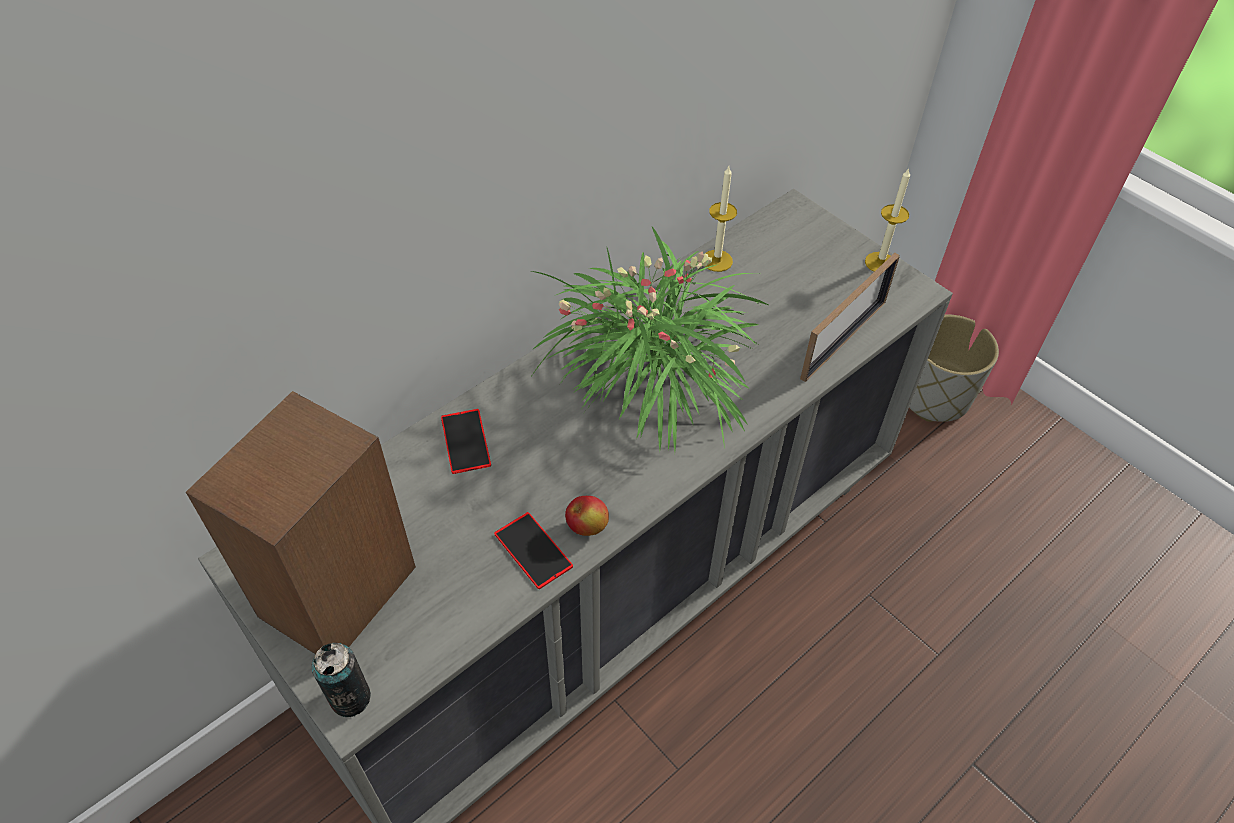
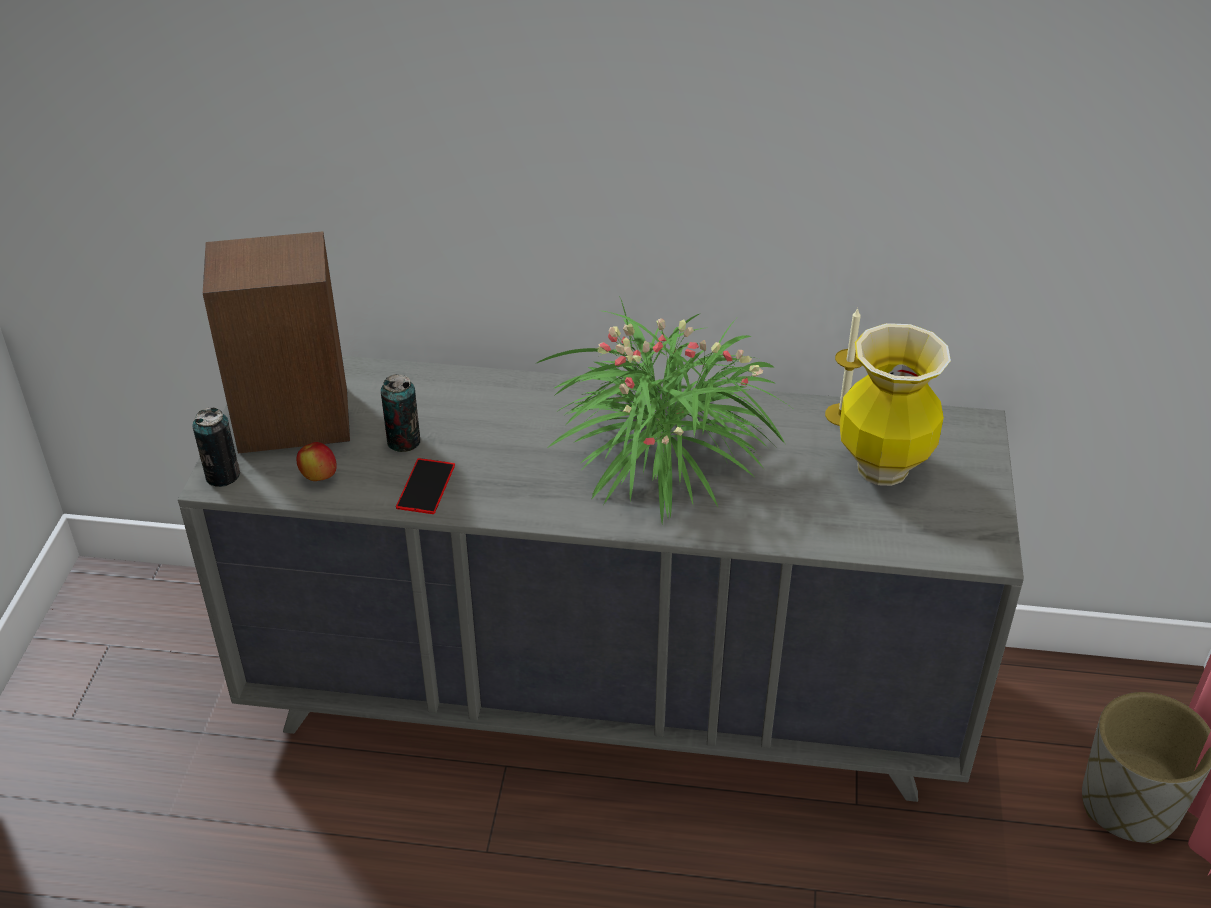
camera: 50 degrees right, 10 degrees down
phone [441,409,491,474] -> none
apple [565,496,609,536] -> apple moved to [297,442,337,481]
picture frame [800,253,900,382] -> none
candle [865,168,910,272] -> none
none -> can [381,374,420,452]
none -> vase [839,323,951,486]

